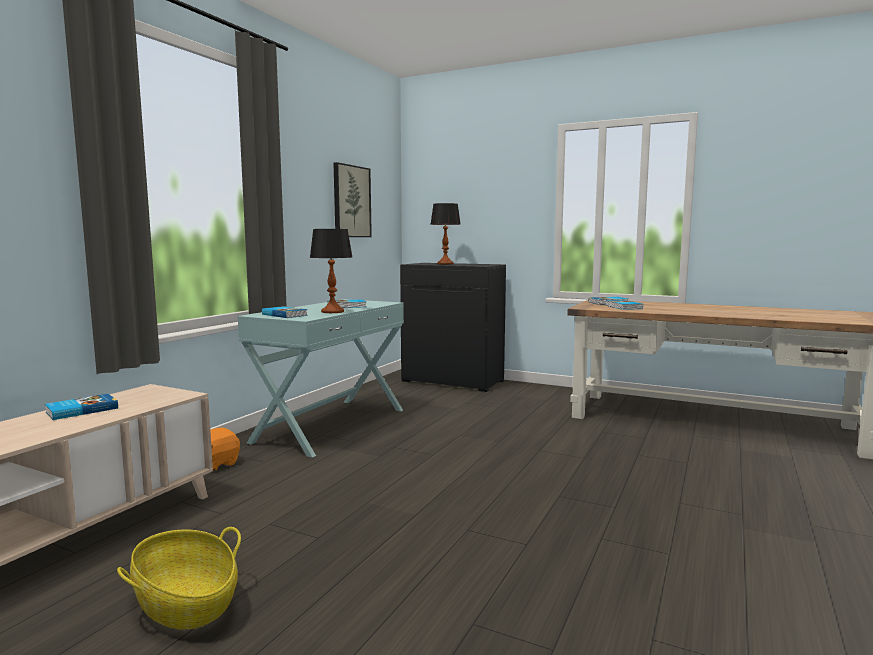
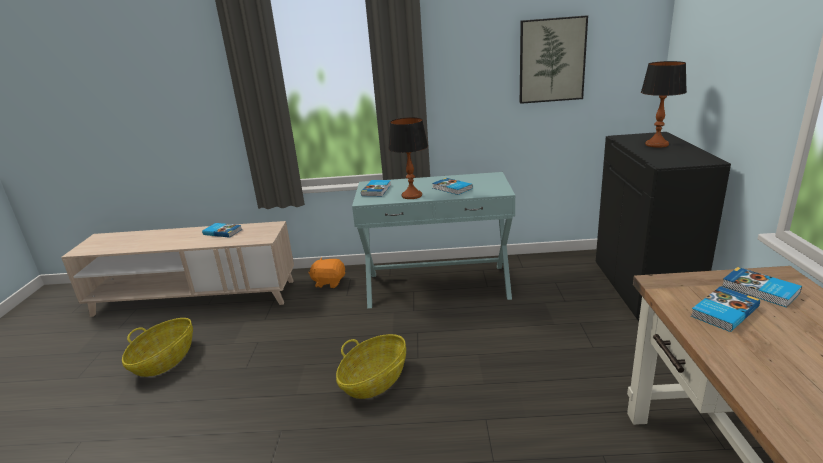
camera: 65 degrees right, 15 degrees up
none -> basket [336,334,406,399]

